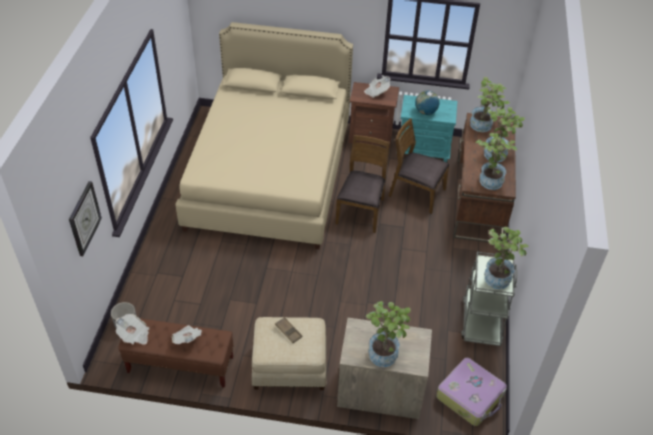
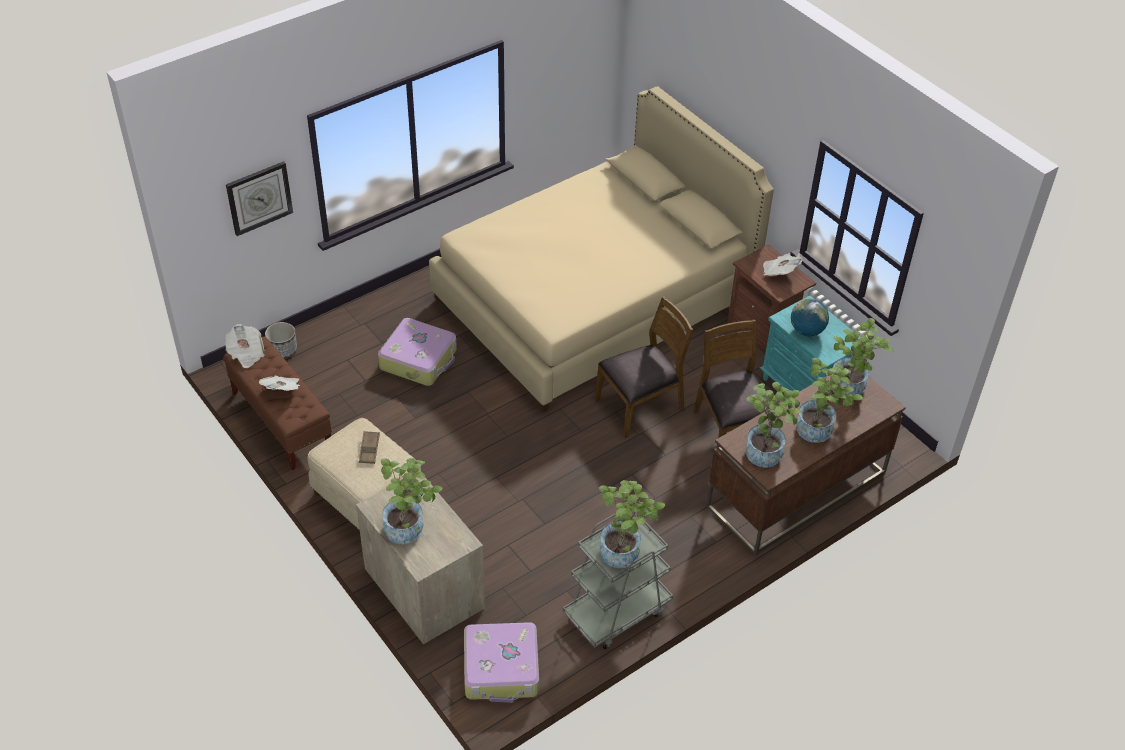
camera: 45 degrees right, 0 degrees up
none -> suitcase [378,318,457,386]

